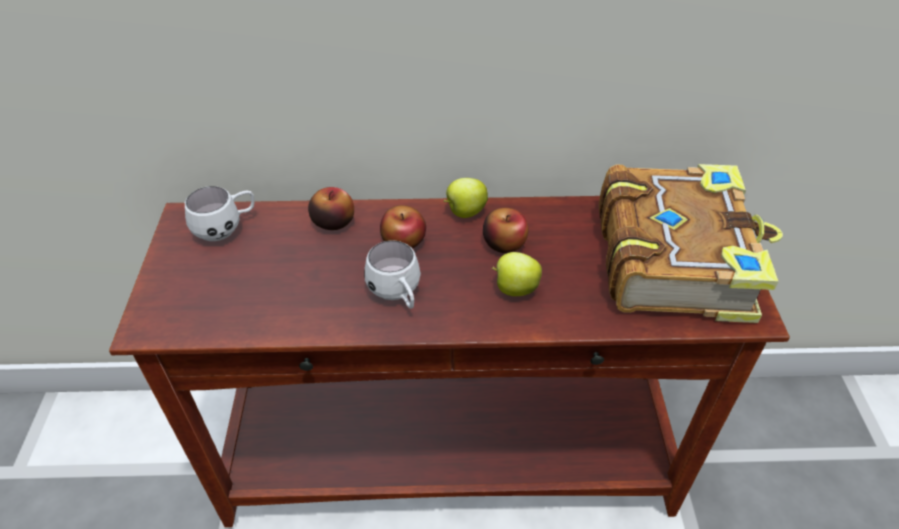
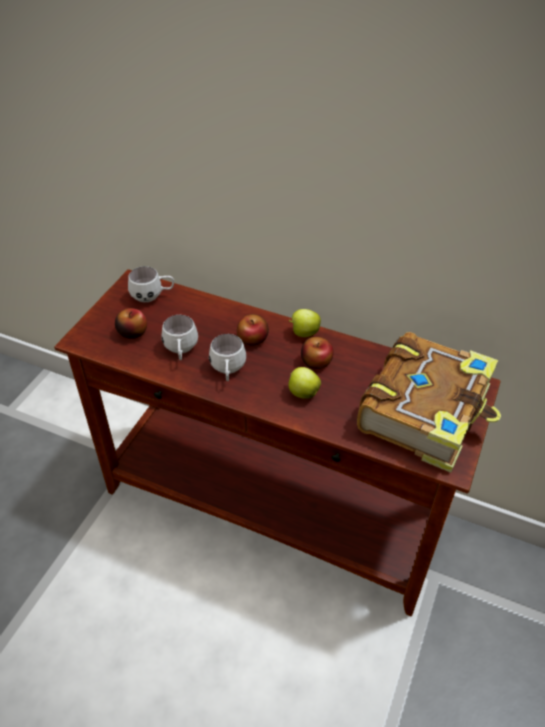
camera: 25 degrees right, 0 degrees up
apple [308,187,354,230] -> apple moved to [115,308,147,339]
none -> white mug [162,315,198,360]

